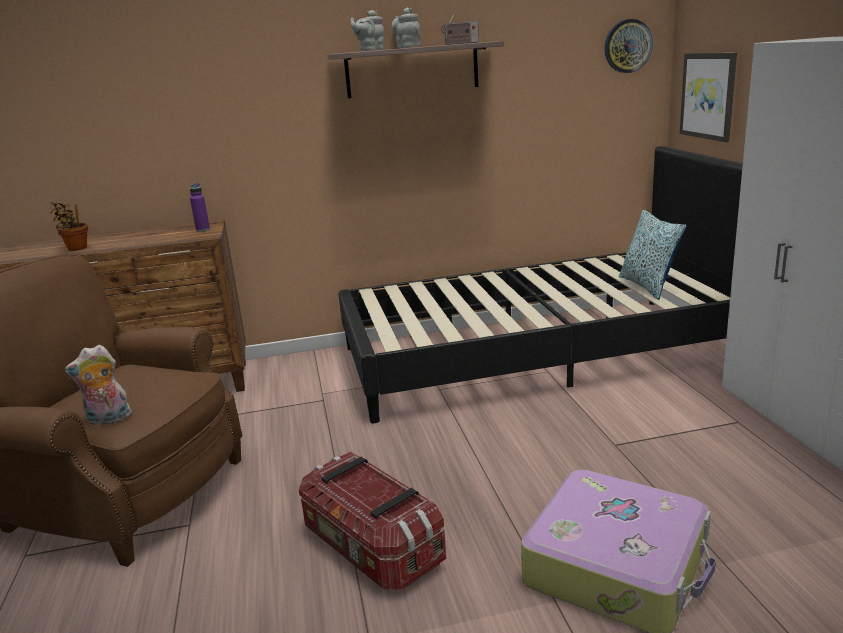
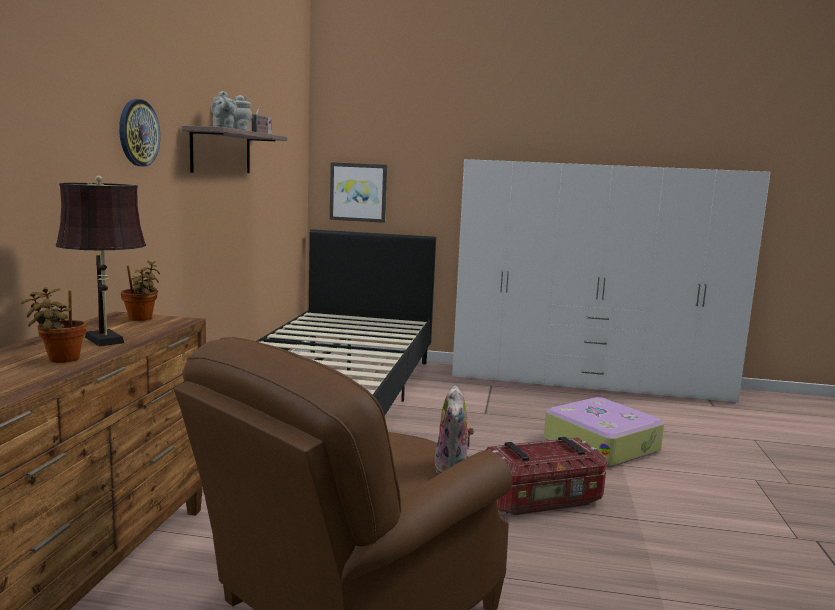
camera: 70 degrees left, 10 degrees down
purple bottle [190,183,210,232] -> potted plant [121,261,160,321]
wall clock [605,19,653,73] -> wall clock moved to [119,99,160,166]
pillow [619,210,687,300] -> none
none -> brown table lamp [56,176,146,347]

